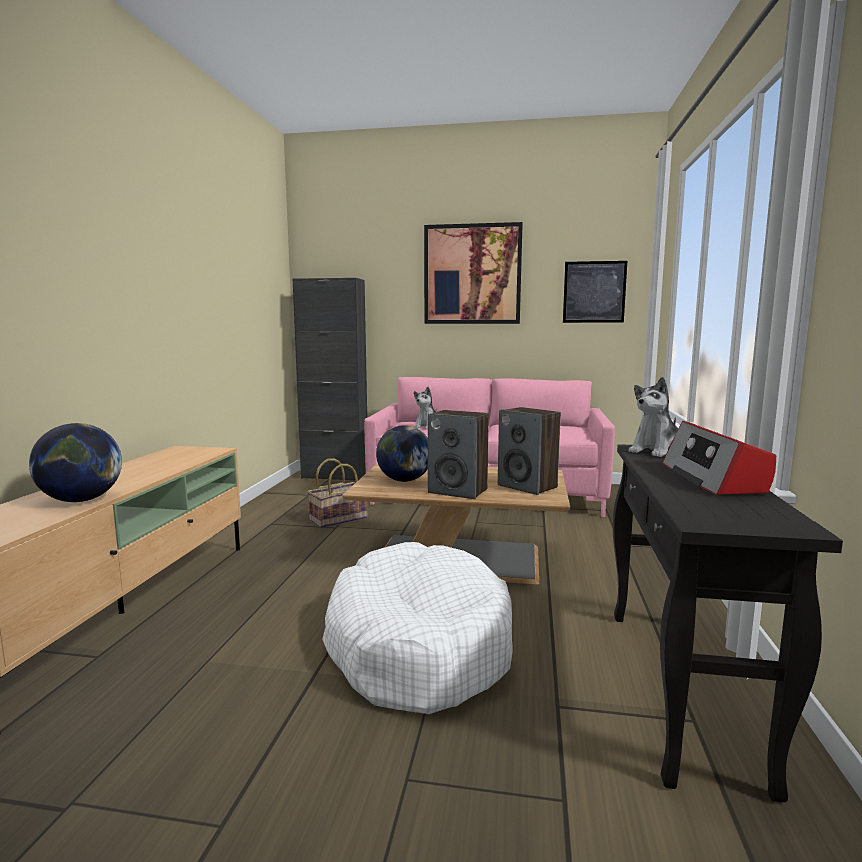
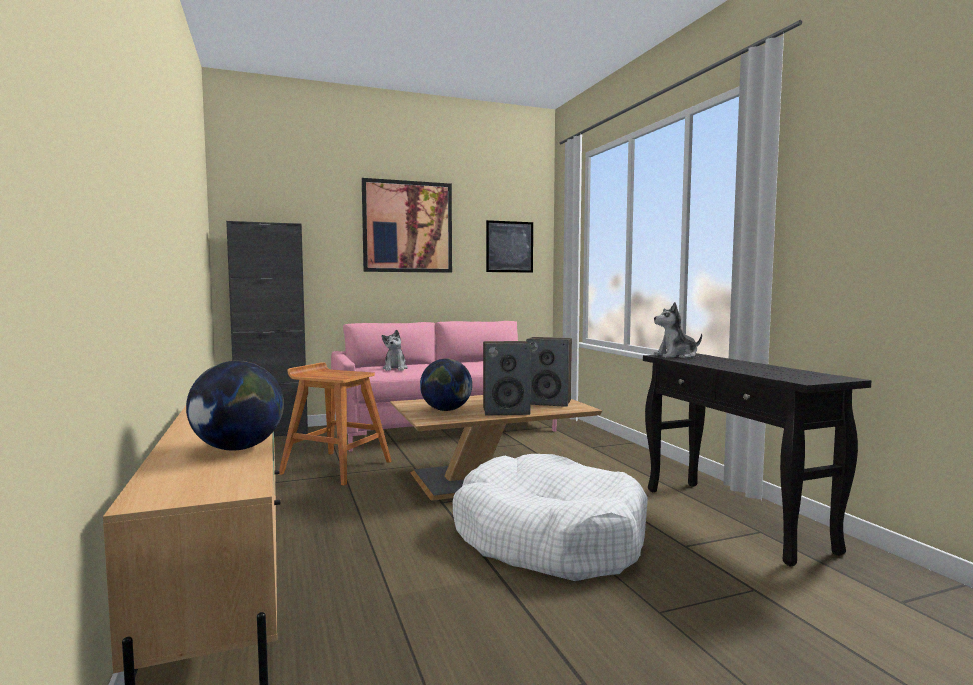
camera: 30 degrees left, 5 degrees down
basket [307,458,368,528] -> brown stool [279,362,392,486]
plush toy [629,377,678,457] -> plush toy turned 60 degrees clockwise [653,302,702,358]
radio [662,421,776,495] -> none

